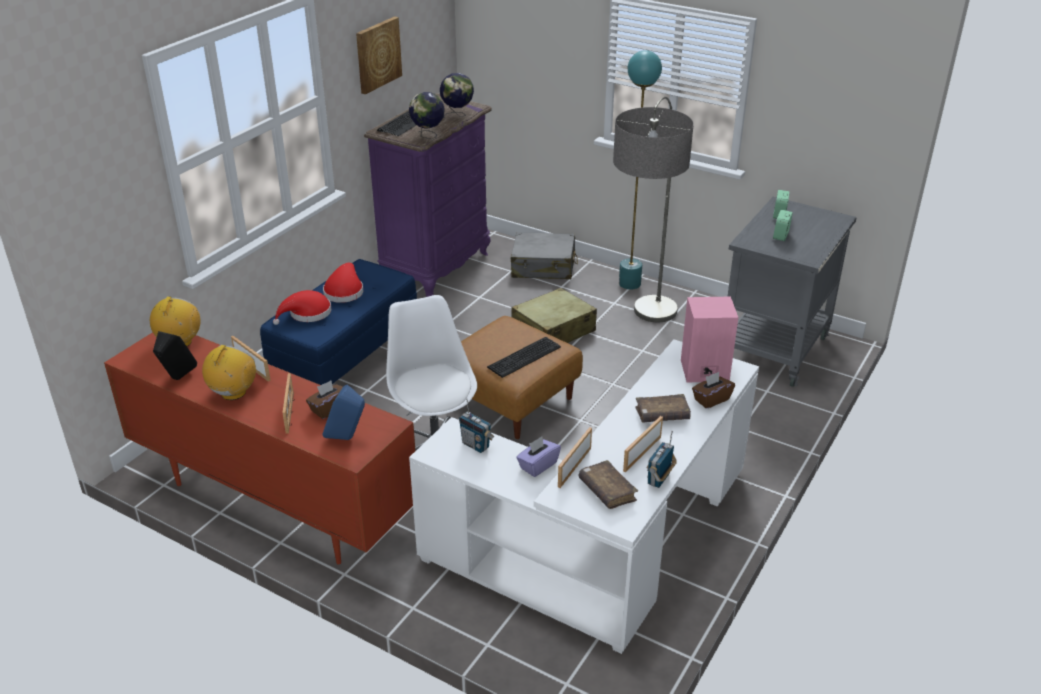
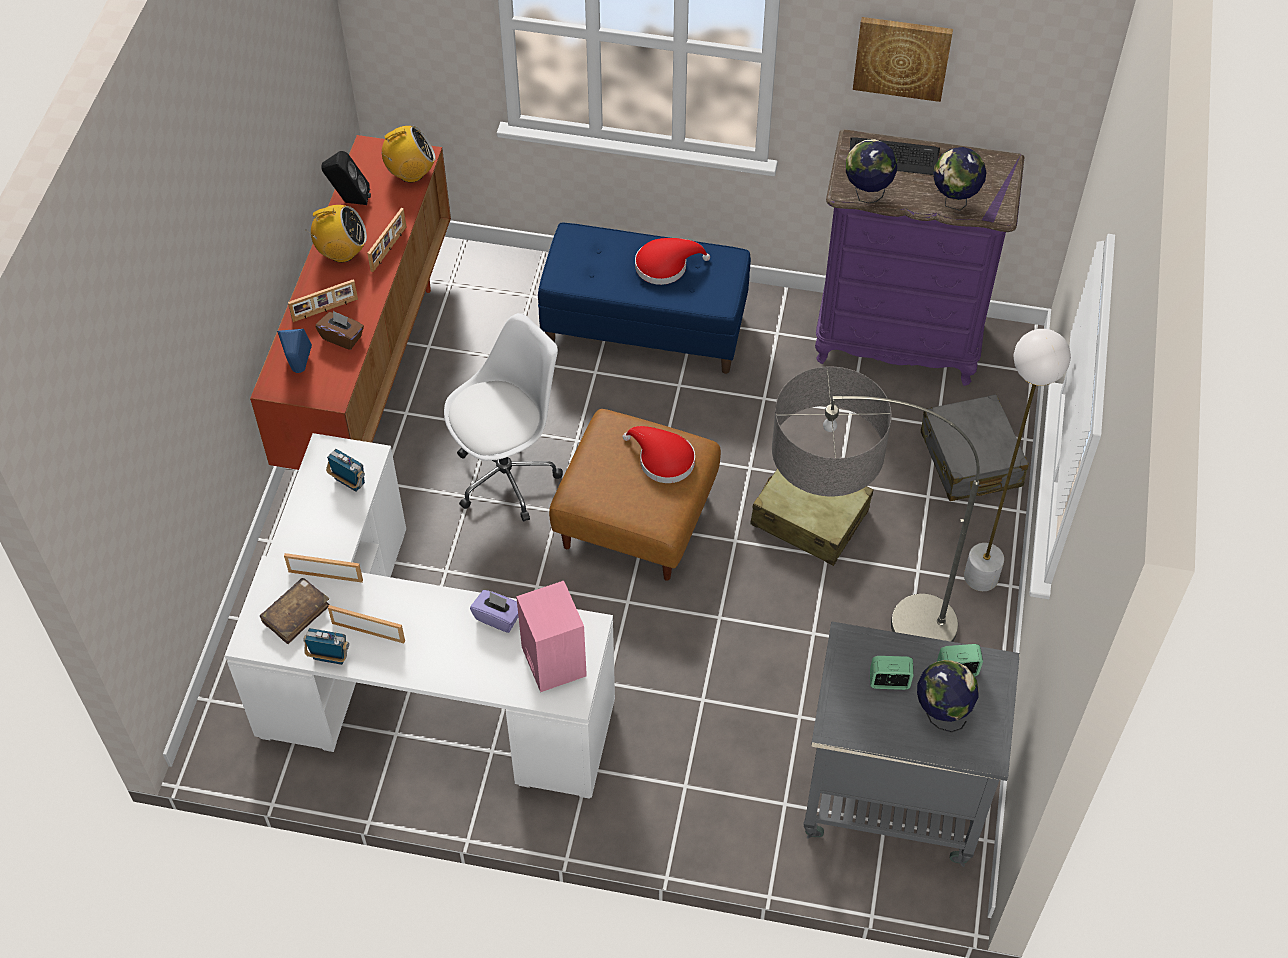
camera: 70 degrees right, 20 degrees up
red hat [273,290,331,325] -> red hat moved to [623,426,695,483]
radio [459,398,494,453] -> radio turned 105 degrees clockwise [326,449,365,492]
keyboard [487,337,561,378] -> none
purple tissue box [516,436,561,477] -> purple tissue box moved to [470,590,518,633]
turquoise floor lamp [619,50,662,290] -> white floor lamp [964,329,1071,591]
brown book [635,394,691,423] -> none
brown tissue box [692,372,735,409] -> none
none -> globe [917,660,979,733]

